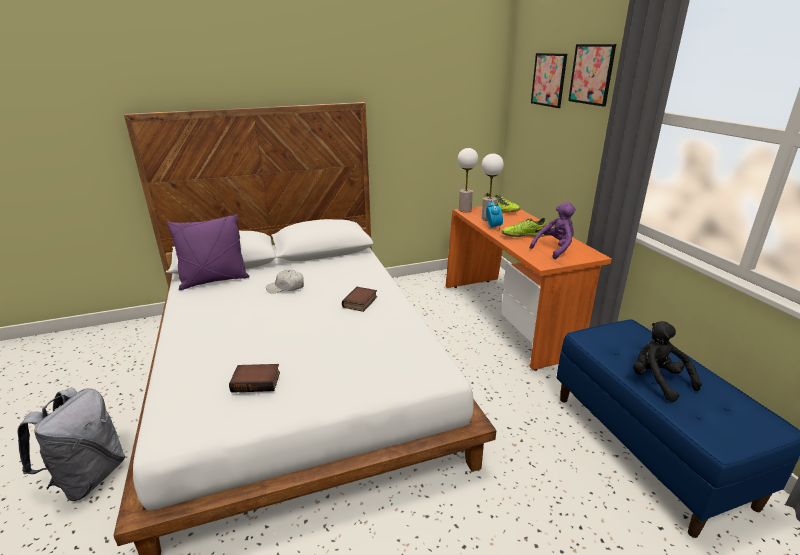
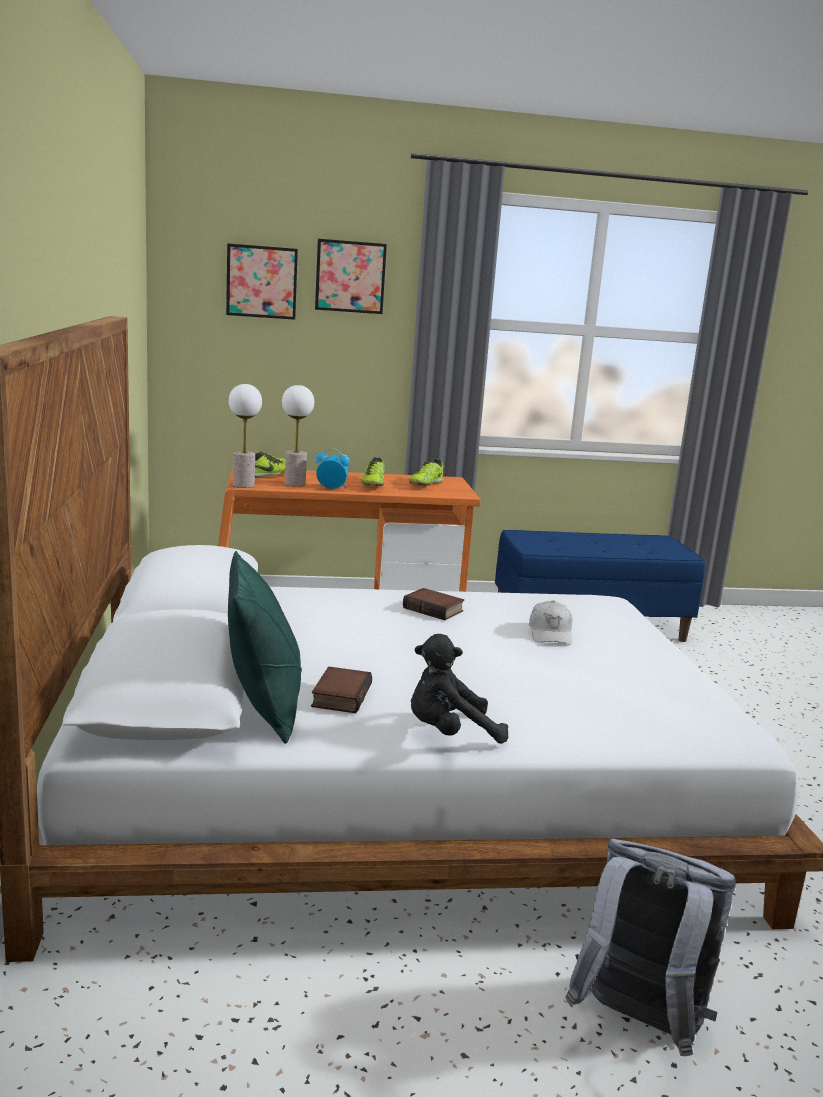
camera: 80 degrees left, 10 degrees down
purple pillow [167,214,249,290] -> green pillow [228,551,302,744]
book [229,364,280,393] -> book moved to [311,667,372,713]
white cap [266,270,304,294] -> white cap moved to [529,601,572,645]
purple plush toy [530,202,576,259] -> shoe [409,458,443,486]
black plush toy [633,321,702,402] -> black plush toy moved to [411,634,508,744]

